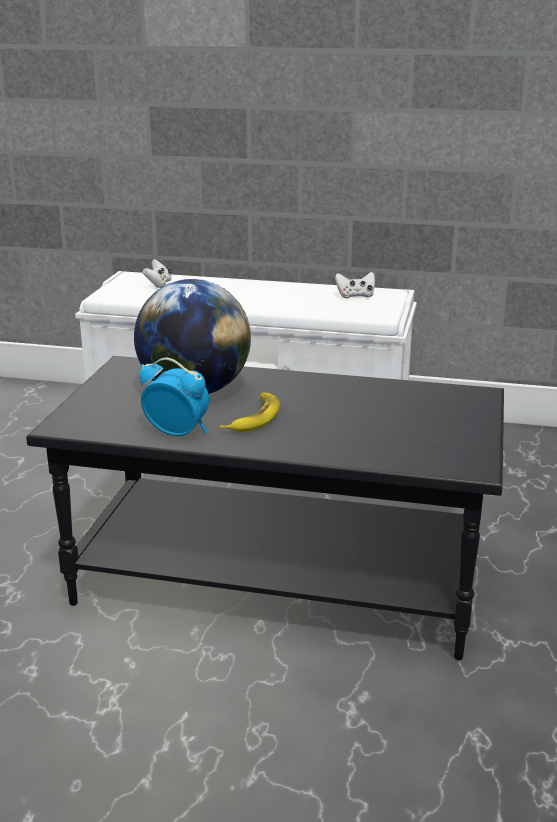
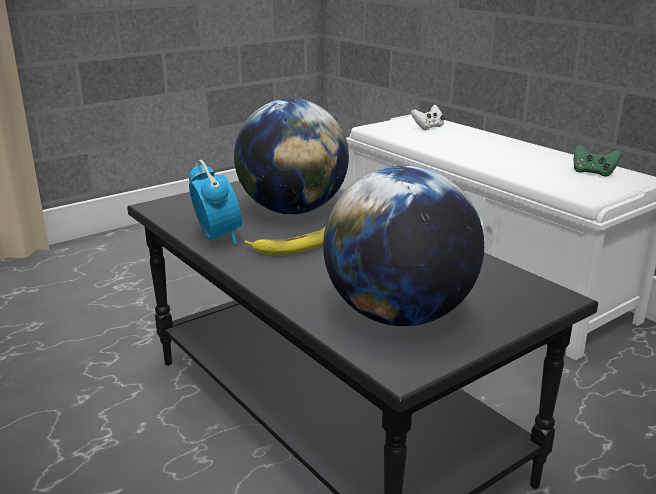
camera: 40 degrees right, 0 degrees up
white game controller [335,272,375,298] -> green game controller [573,144,621,176]
none -> globe [323,166,484,326]

